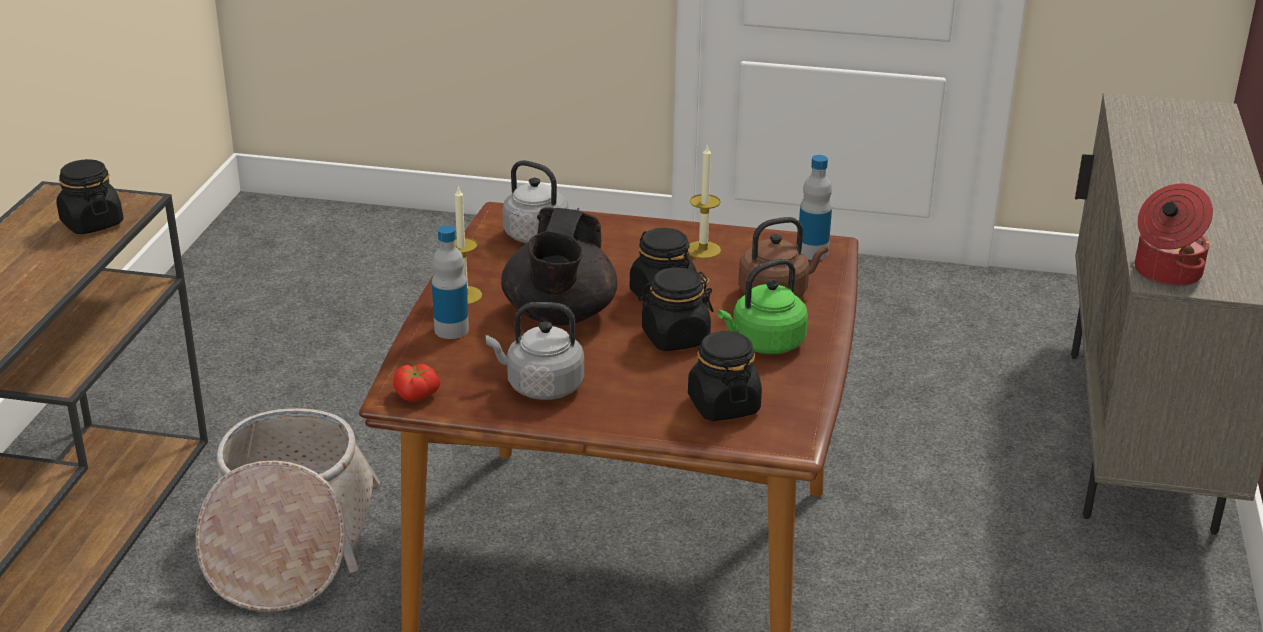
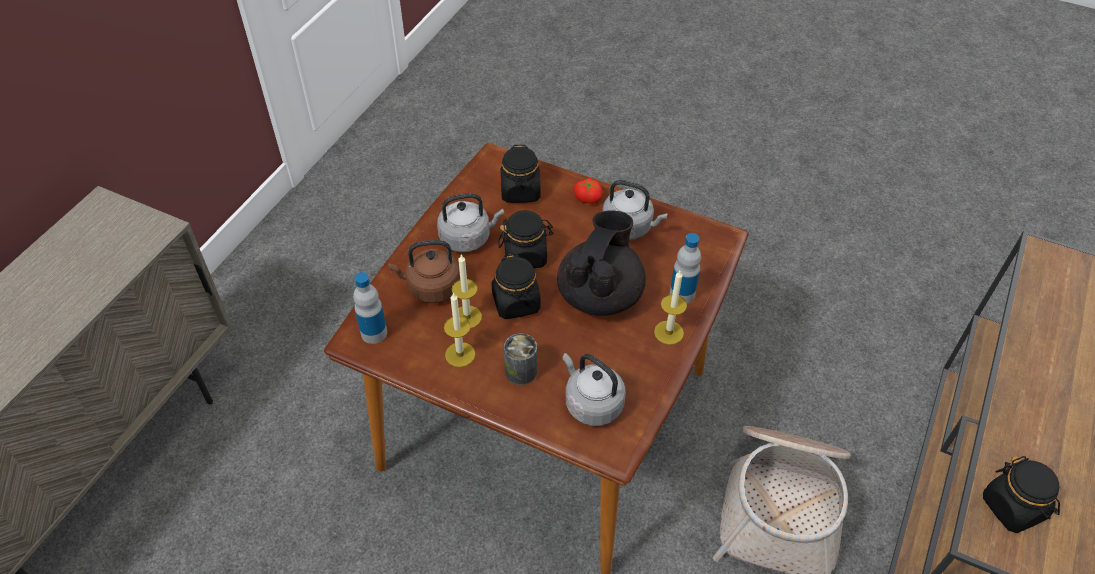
camera: 165 degrees left, 20 degrees up
tomato [393,364,440,402] -> tomato moved to [573,178,603,204]
green kettle [717,259,808,354] -> grey kettle [437,193,504,253]
cooking pot [1135,184,1213,287] -> none
none -> candle [452,255,482,329]
none -> can [504,333,537,385]

